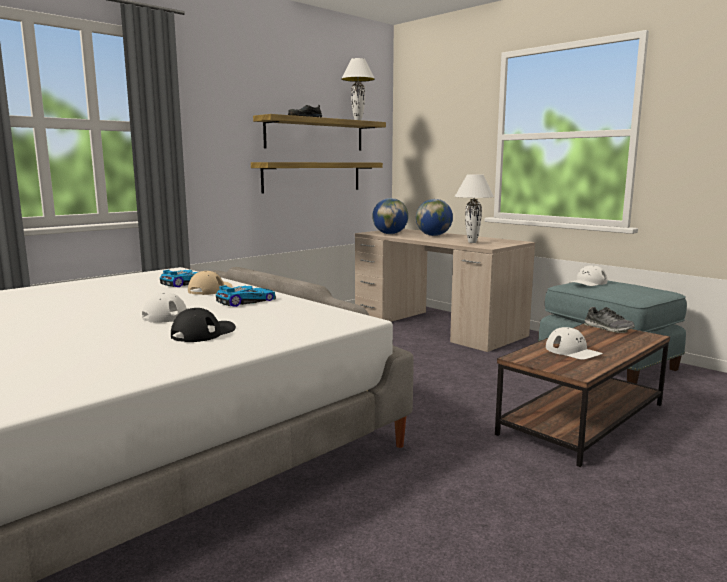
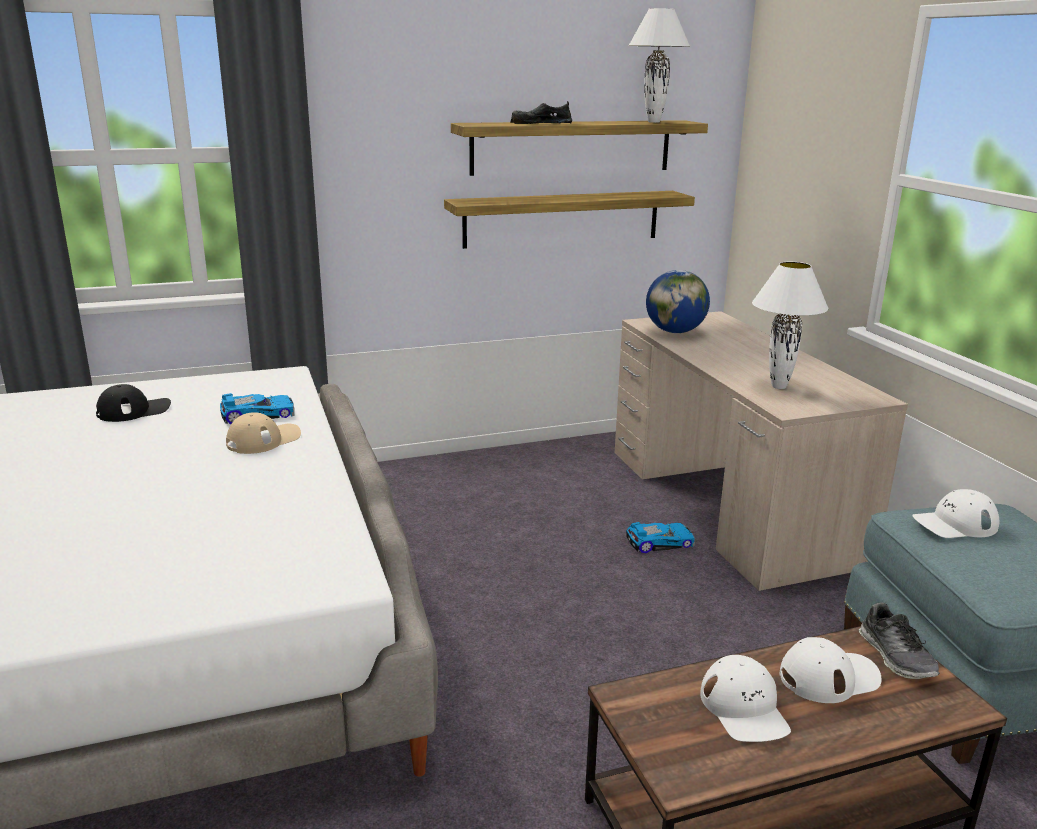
camera: 25 degrees right, 10 degrees up
white cap [142,292,204,322] -> white cap moved to [780,637,881,703]
black cap [171,308,236,342] -> black cap moved to [96,384,171,422]
toy car [215,285,276,307] -> toy car moved to [626,522,695,553]
globe [416,199,453,236] -> none

